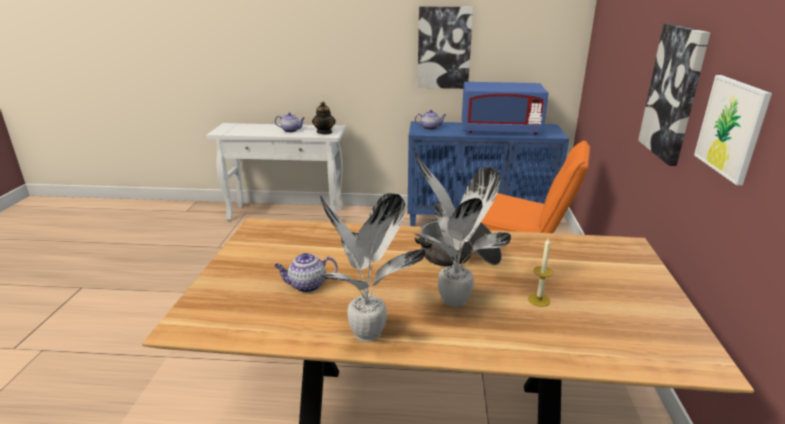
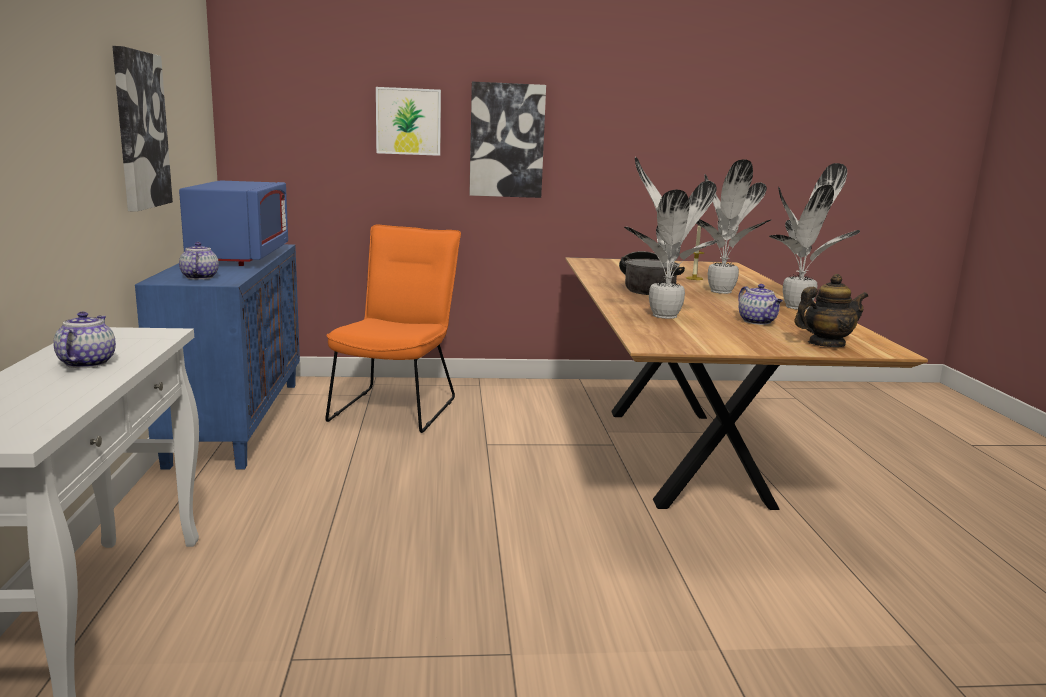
camera: 100 degrees left, 10 degrees down
teapot [312,102,336,134] -> teapot moved to [794,274,868,347]
picture [694,75,772,185] -> picture moved to [376,87,441,156]
none -> potted plant [624,157,719,319]

